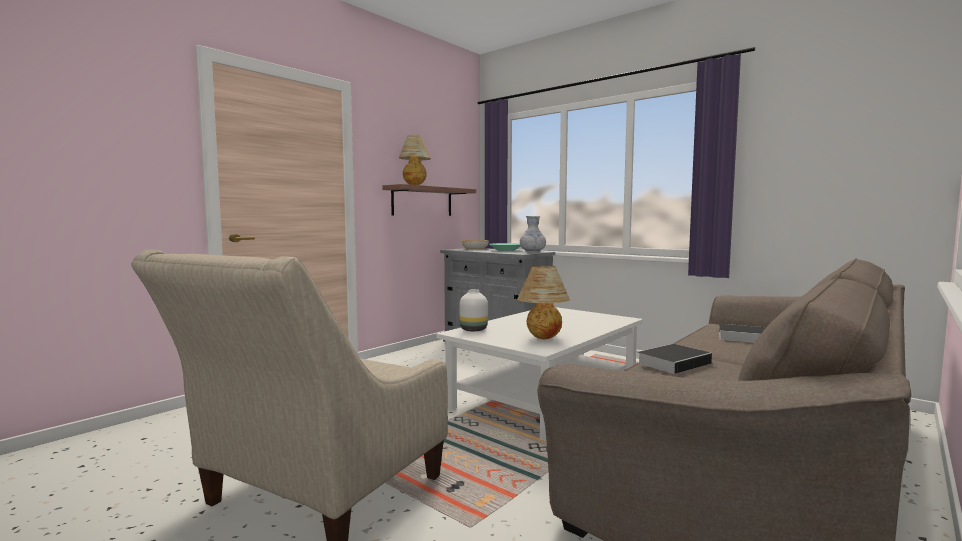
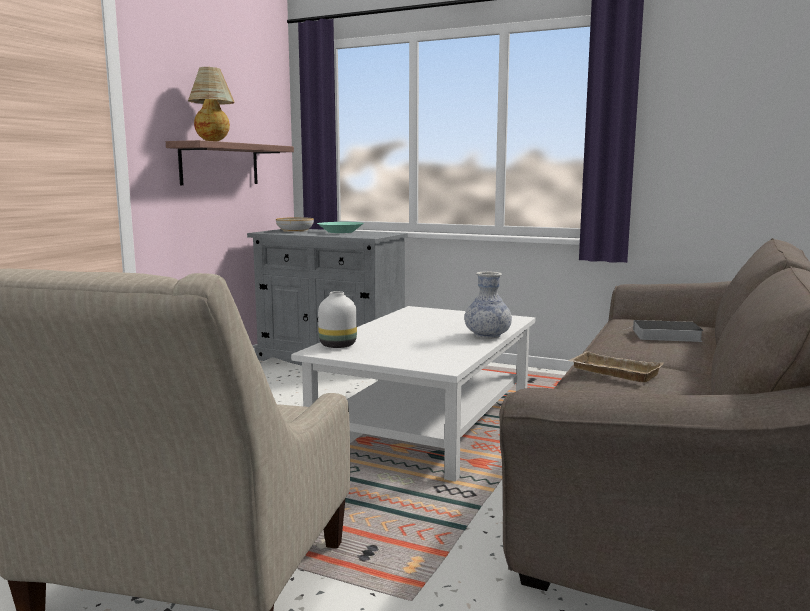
camera: 15 degrees left, 5 degrees up
table lamp [517,266,570,339] -> none
vase [520,216,546,253] -> vase moved to [465,271,512,339]
book [638,344,712,374] -> beige tray [568,351,664,383]

